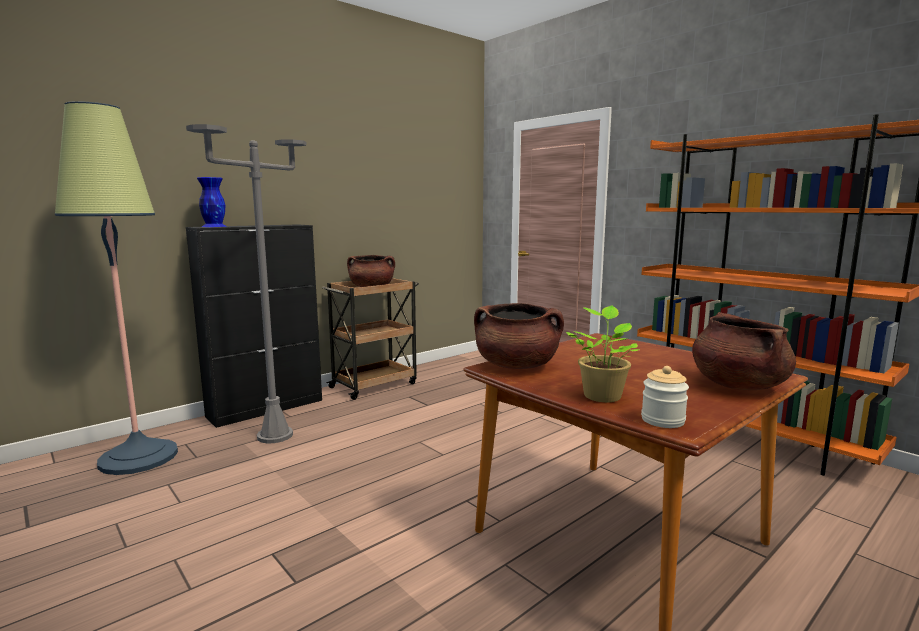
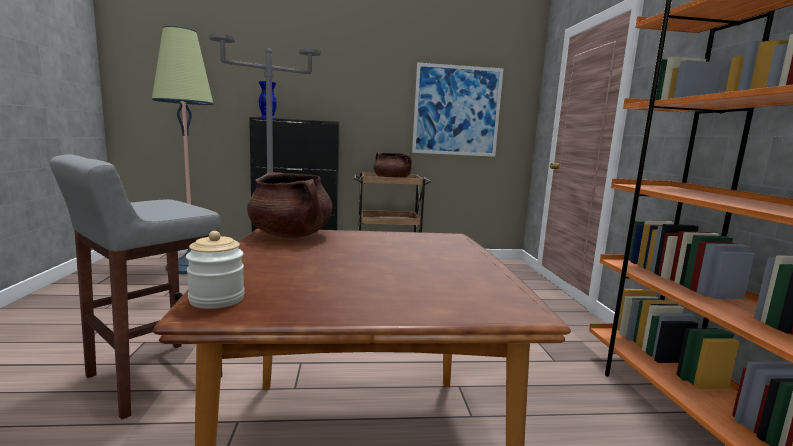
camera: 35 degrees right, 0 degrees up
potted plant [566,305,639,402] -> none
brown cooking pot [692,312,796,390] -> none
none -> grey stool [49,154,222,420]
none -> picture [412,63,504,157]

